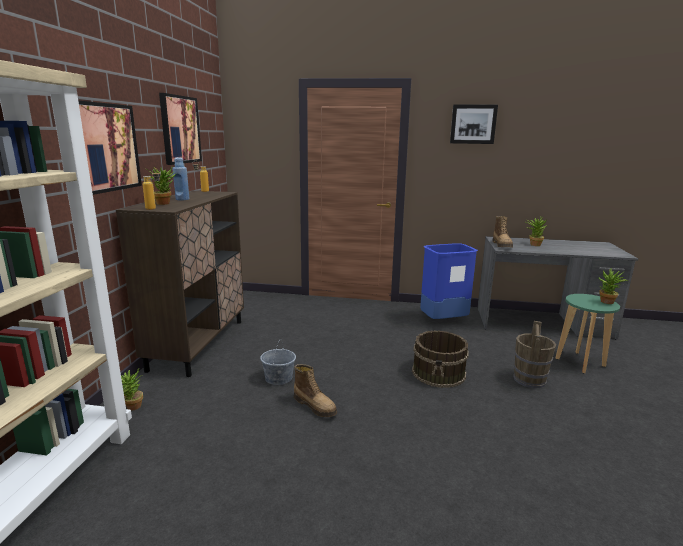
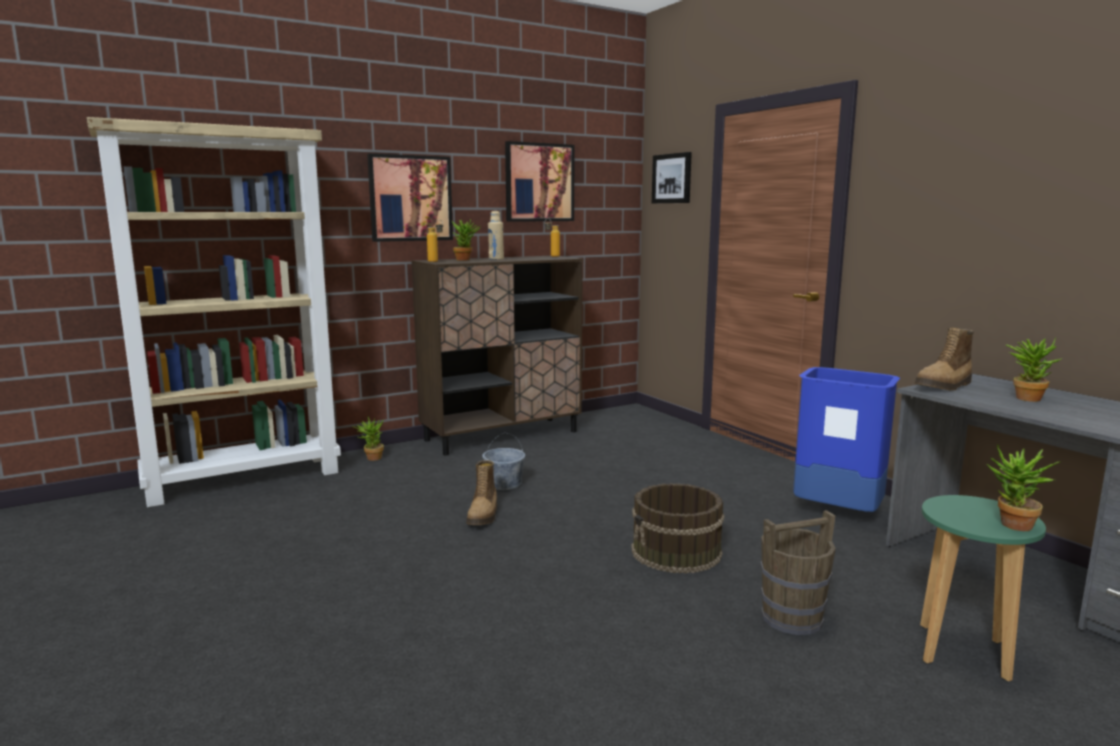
camera: 50 degrees right, 5 degrees down
blue bottle [172,157,190,200] -> beige bottle [488,211,504,260]
picture [450,104,498,144] -> picture moved to [652,152,692,203]

